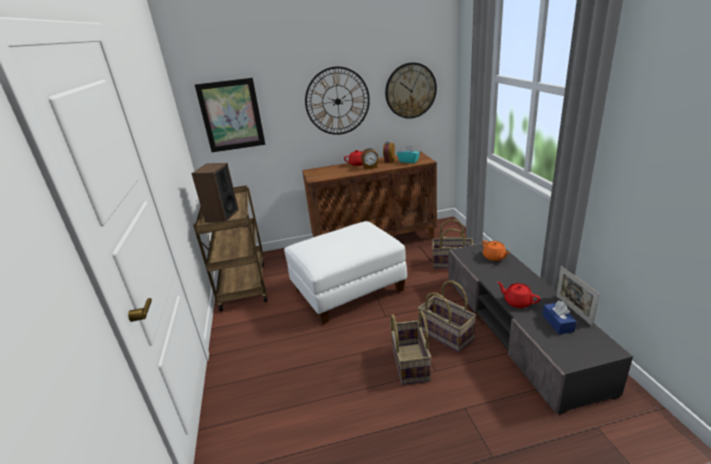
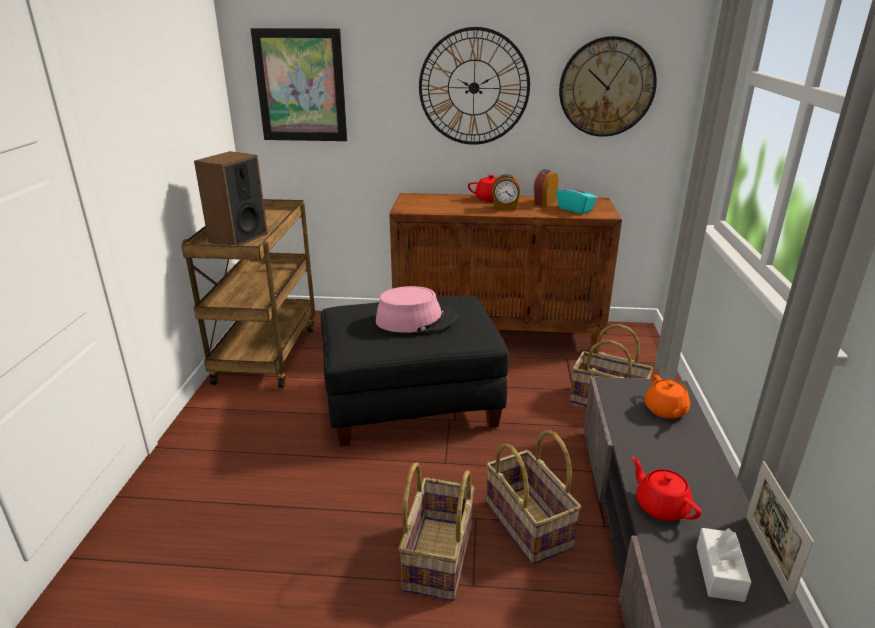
camera: 15 degrees right, 0 degrees up
white ottoman [284,221,407,324] -> black ottoman [321,295,509,447]
blue tissue box [543,300,577,334] -> white tissue box [696,528,751,602]
none -> pink hat [376,286,458,333]

